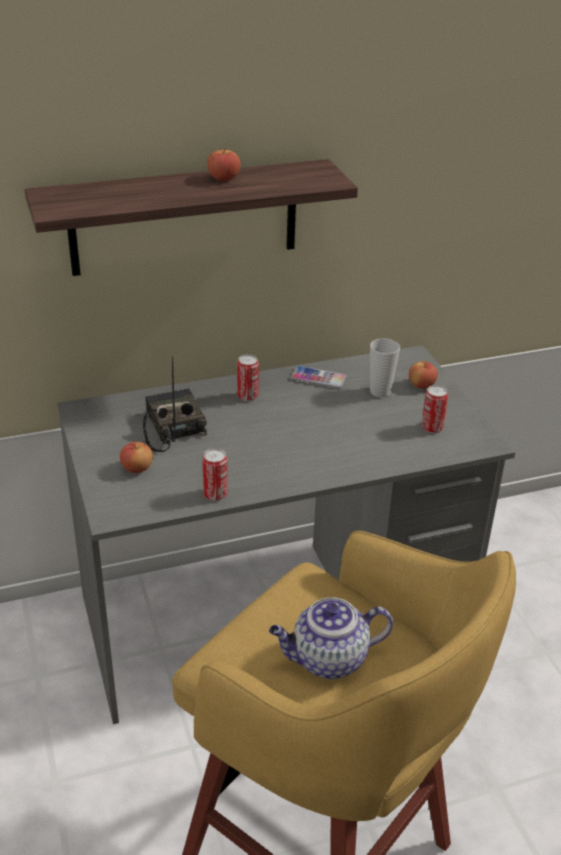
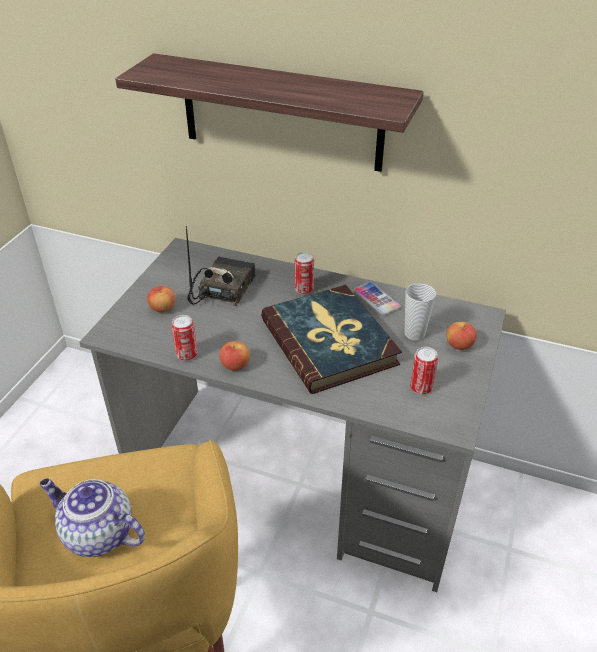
camera: 40 degrees right, 5 degrees up
apple [207,148,240,181] -> apple moved to [219,341,250,371]
none -> book [261,285,402,394]

